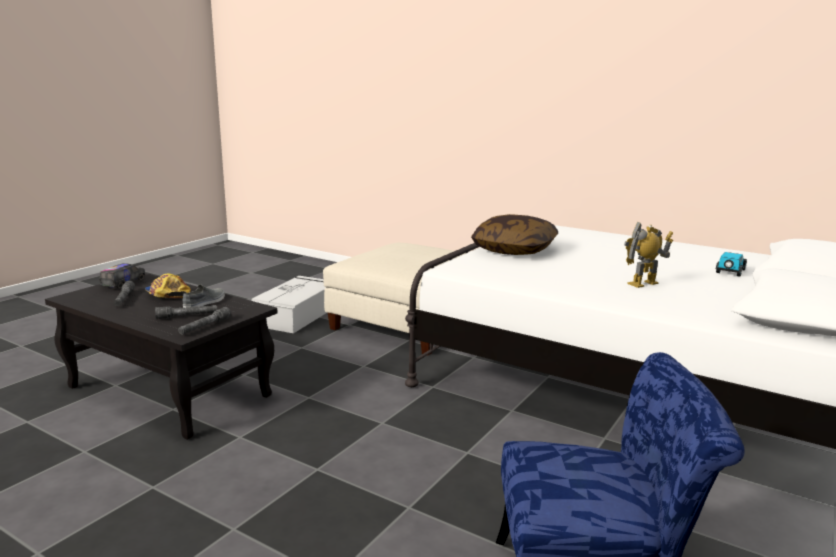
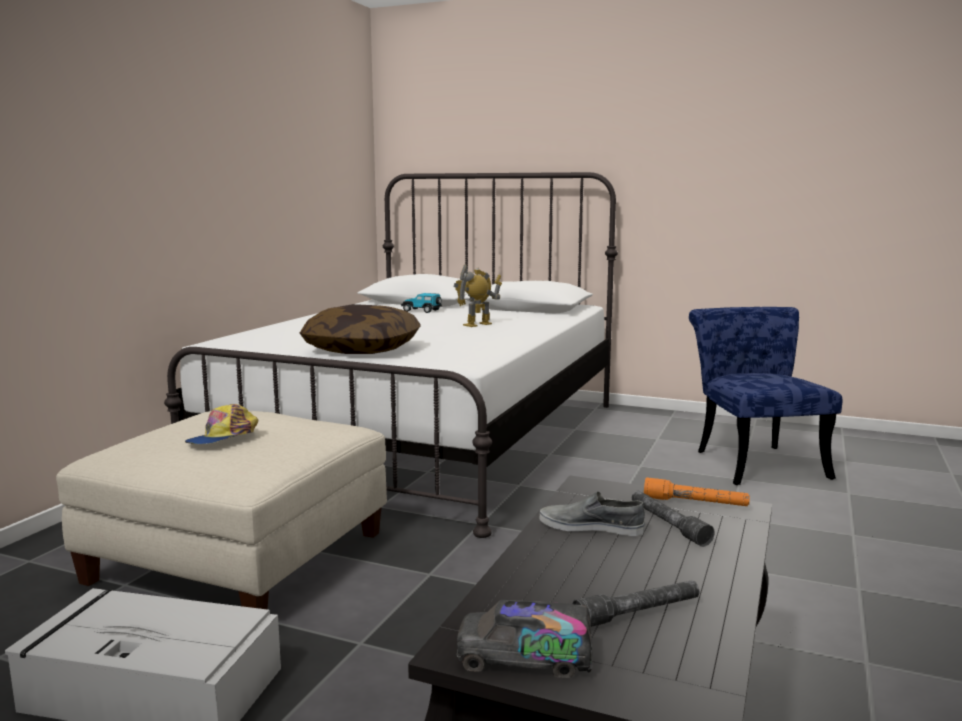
camera: 100 degrees left, 5 degrees down
cap [145,273,191,298] -> cap moved to [185,404,258,444]
grey flashlight [178,307,231,335] -> orange flashlight [644,477,750,506]
toy robot [624,222,673,288] -> toy robot turned 90 degrees clockwise [454,265,502,327]

